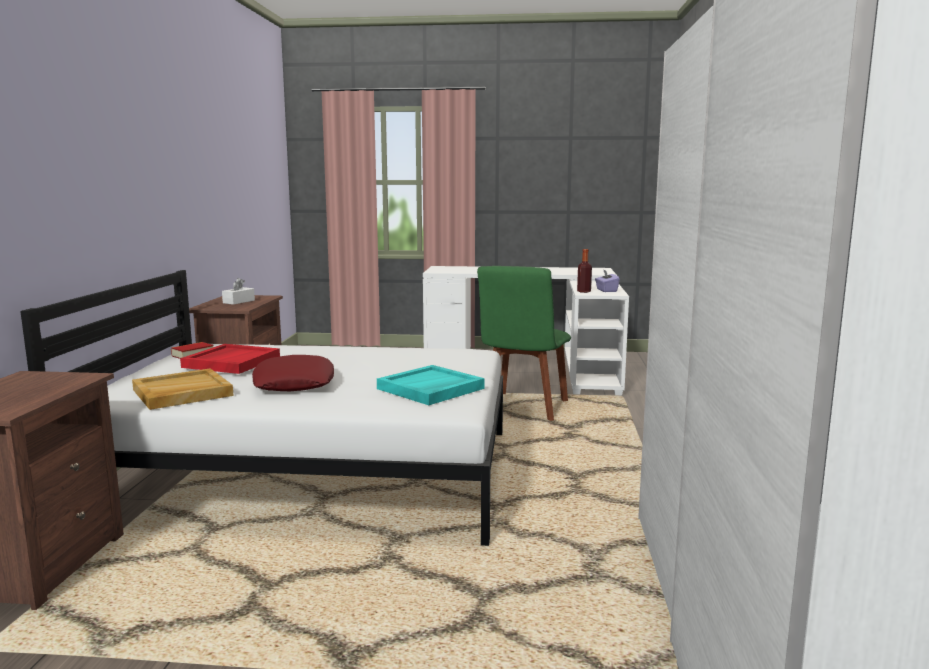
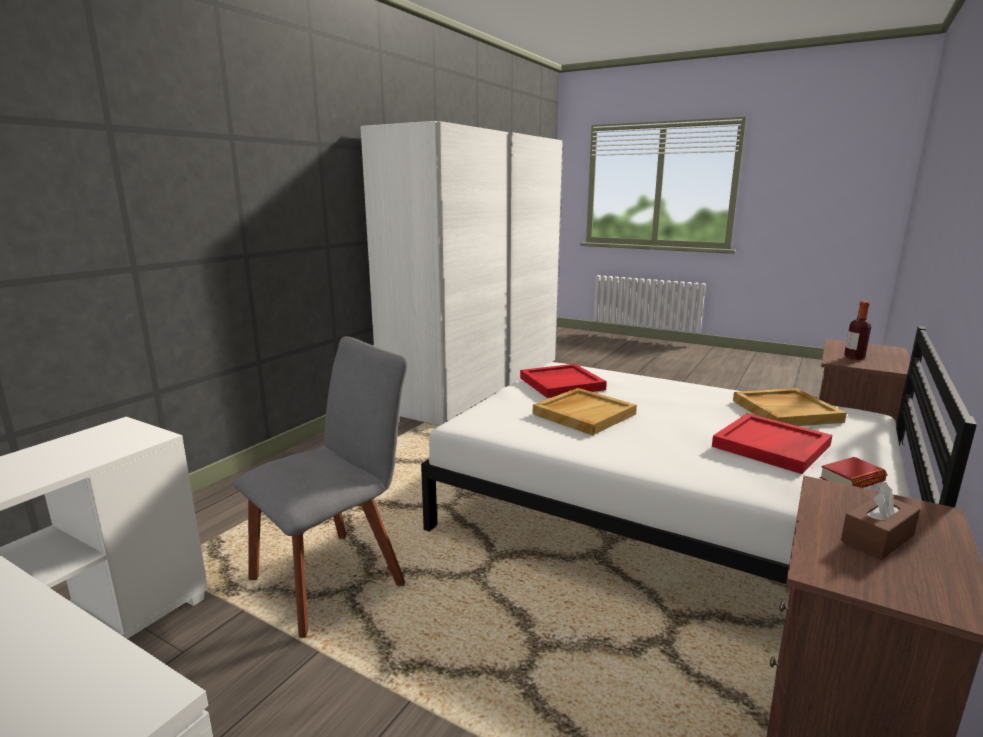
camera: 155 degrees left, 5 degrees up
white tissue box [222,278,255,305] -> brown tissue box [841,482,920,560]
red pillow [252,355,334,391] -> none
turquoise tray [377,365,485,405] -> red tray [520,364,607,398]
green chair [477,266,571,421] -> grey chair [234,336,408,638]
bottle [577,249,592,293] -> bottle moved to [844,301,871,360]
purple tissue box [595,269,620,292] -> none
none -> beige tray [533,388,637,435]

